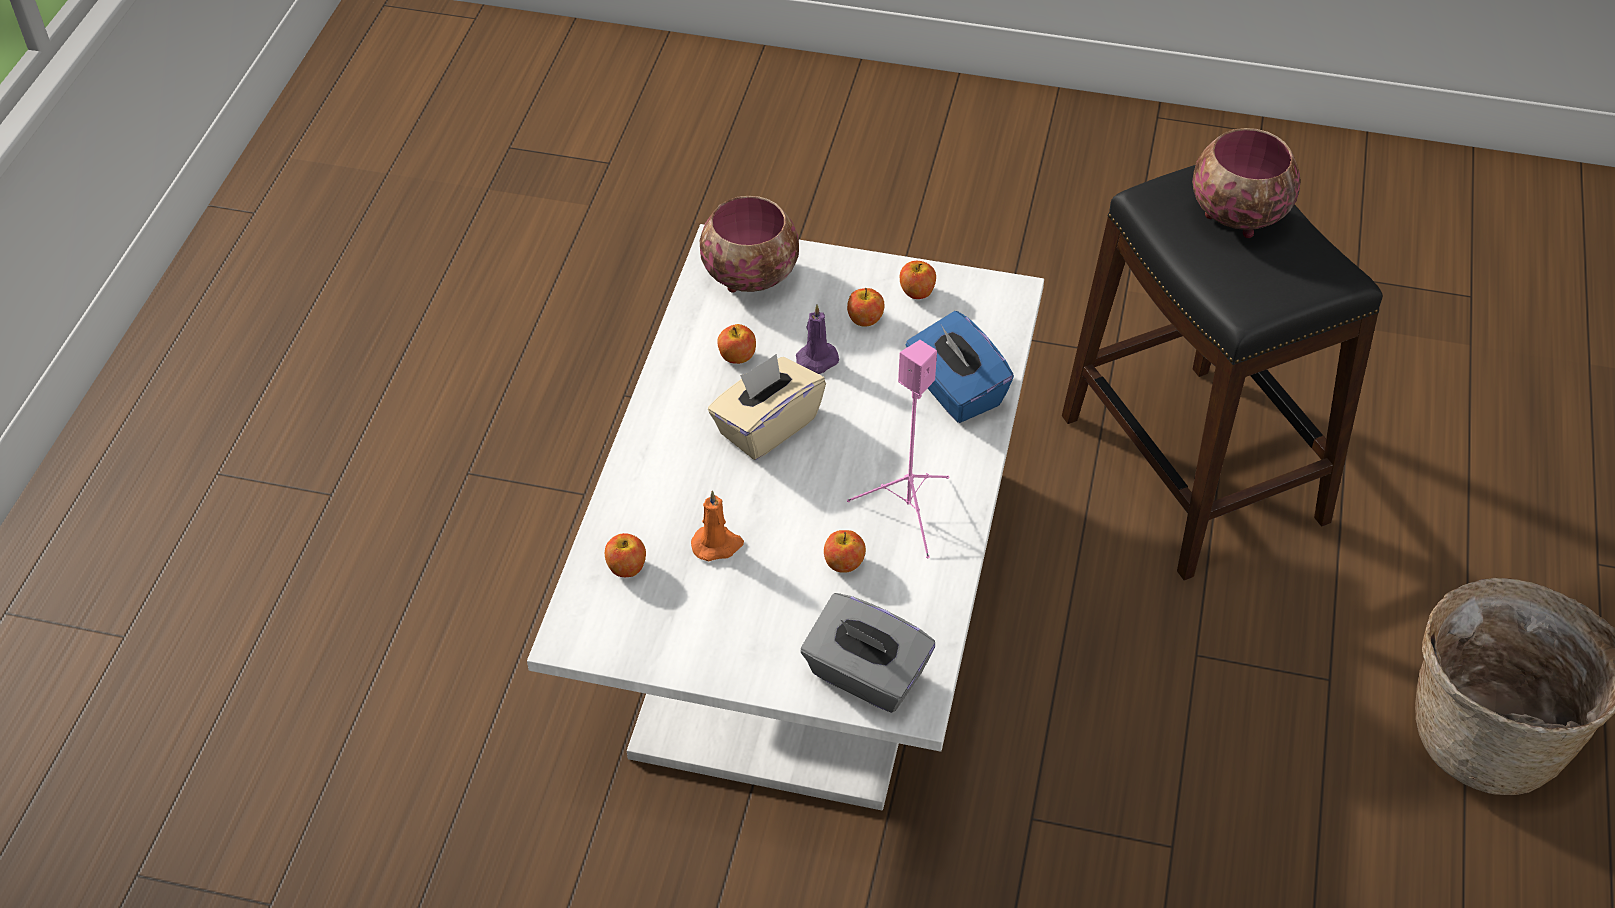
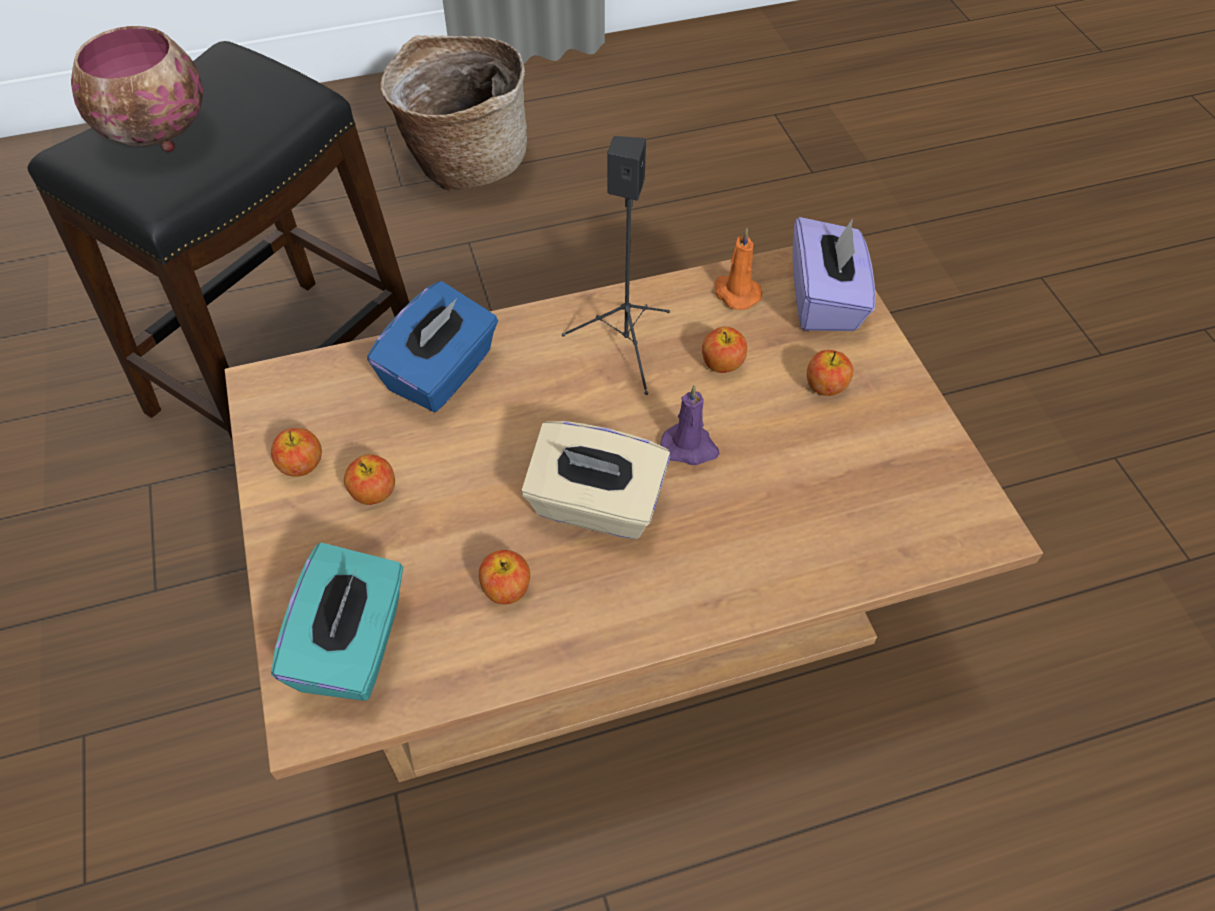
camera: 120 degrees left, 5 degrees up
white coffee table [527,224,1044,810] -> brown coffee table [224,246,1043,782]
apple [605,533,646,577] -> apple moved to [807,350,853,396]
orange candle [691,490,744,562] -> orange candle moved to [715,228,762,310]
bowl [700,196,799,293] -> turquoise tissue box [271,543,403,701]
purple candle [796,304,839,374] -> purple candle moved to [660,385,720,465]
grey tissue box [801,593,935,713] -> purple tissue box [793,217,876,331]
pink speaker [847,340,949,558] -> black speaker [562,136,670,395]

